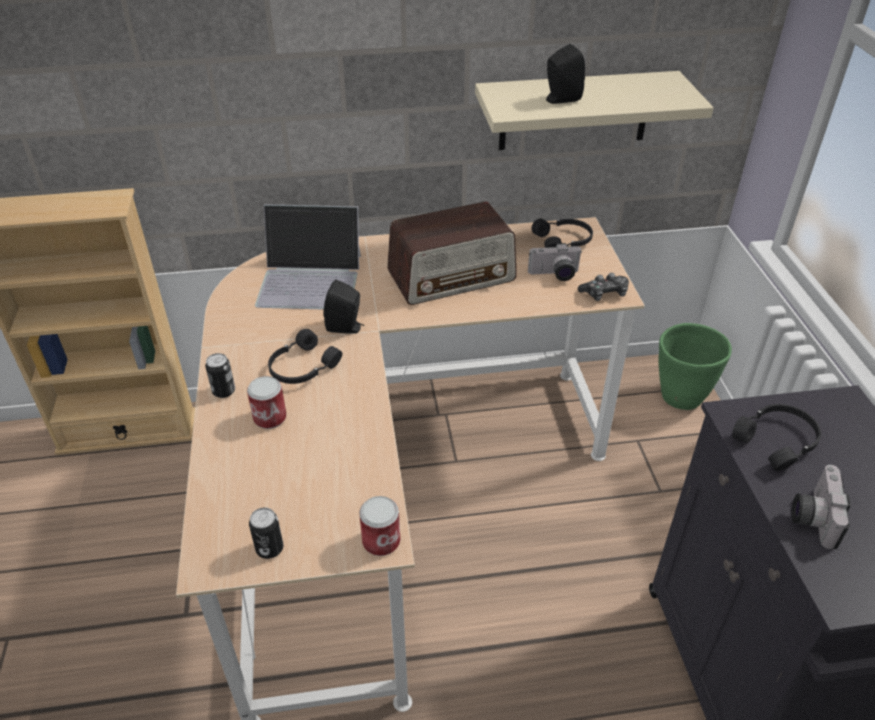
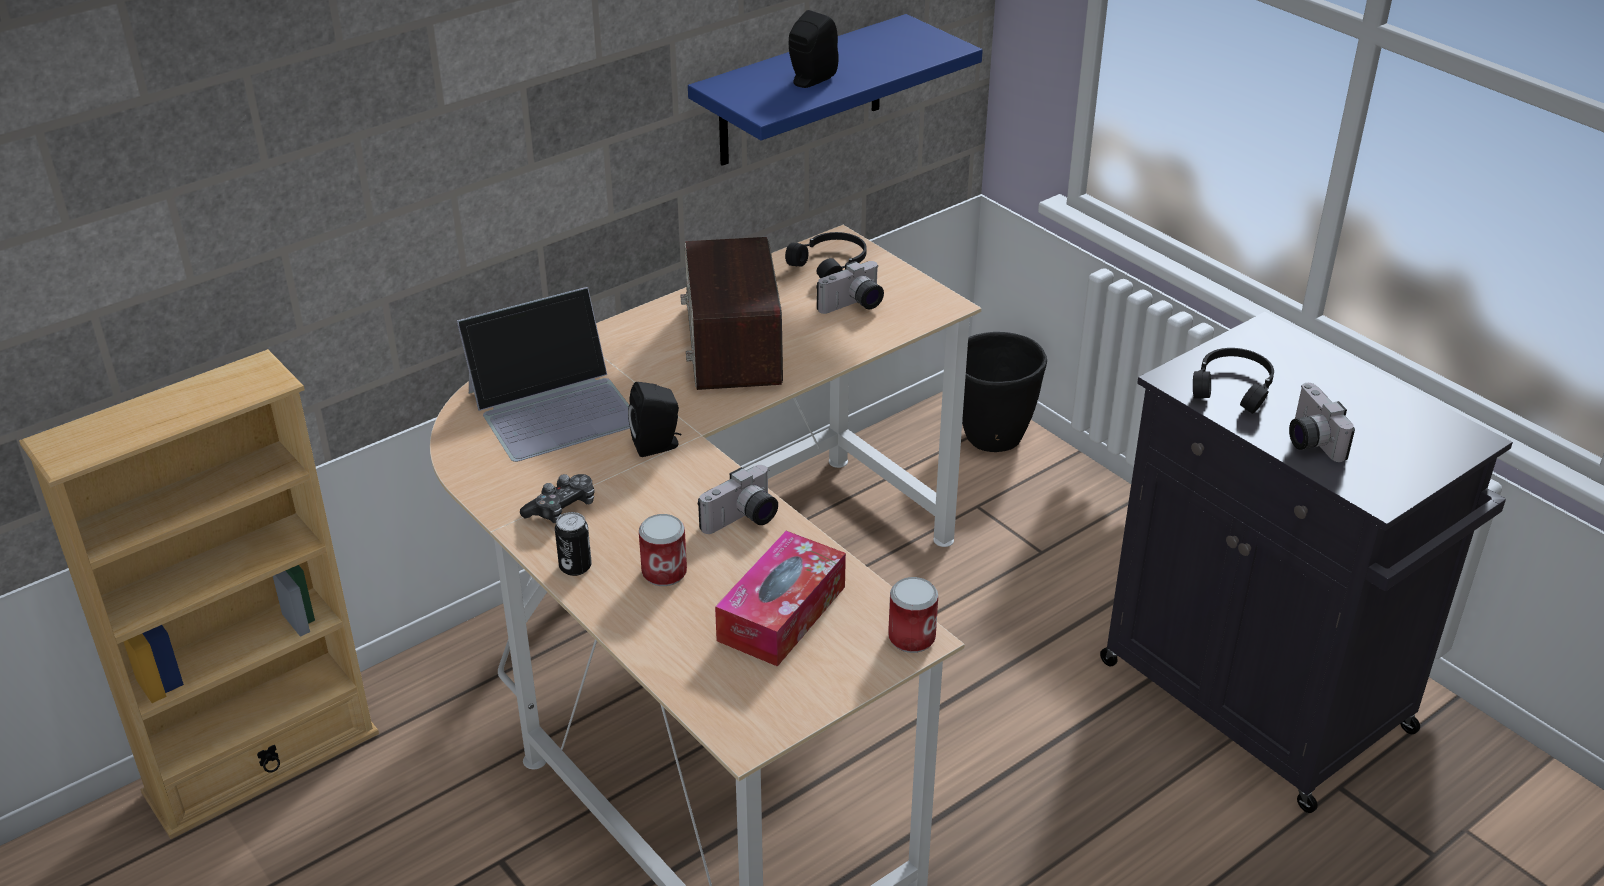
camera: 30 degrees left, 5 degrees down
can [249,507,283,559] -> none
black headphones [268,329,342,384] -> none
radio [387,202,517,305] -> radio turned 135 degrees clockwise [680,237,783,390]
beige shelf [475,71,714,150] -> blue shelf [688,14,983,166]
game controller [578,273,629,301] -> game controller moved to [520,474,595,523]
green planter [658,323,732,410] -> black planter [962,332,1047,452]
none -> camera [698,465,778,534]
none -> tissue box [715,531,846,667]

